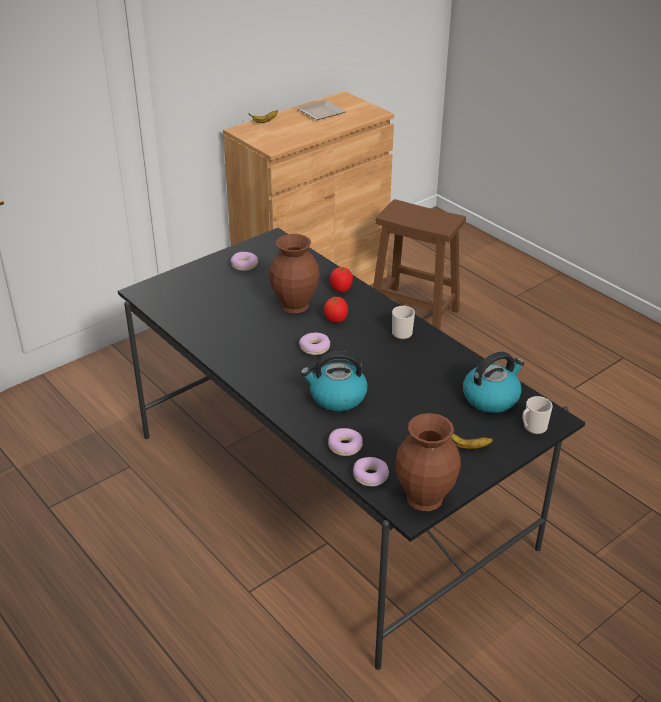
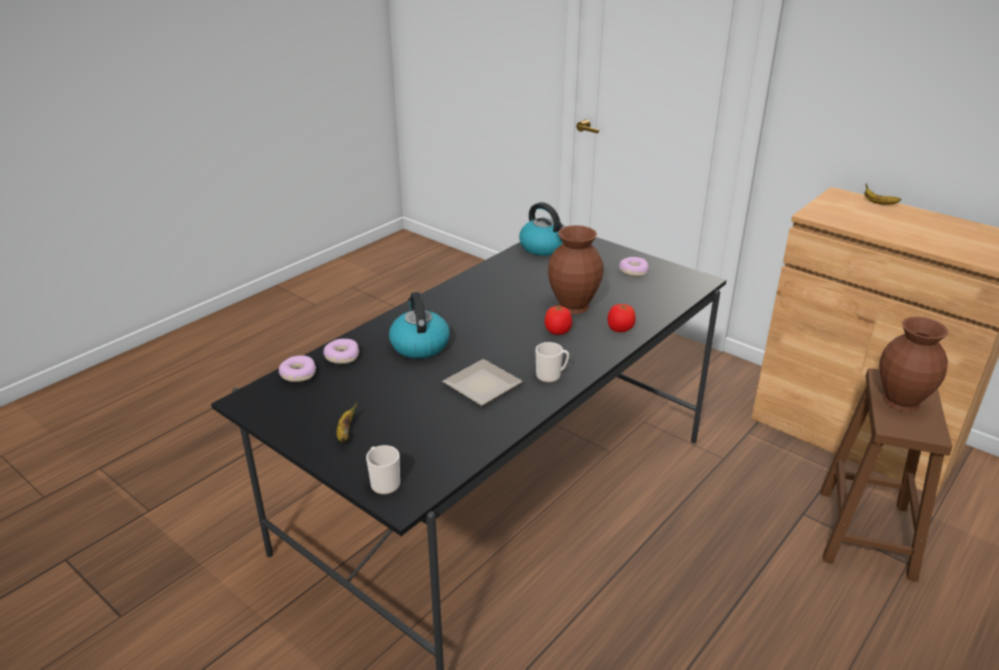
camera: 80 degrees right, 5 degrees down
plate [297,100,346,120] -> plate moved to [442,359,523,406]
donut [299,333,331,355] -> none
brown vase [395,413,461,511] -> brown vase moved to [879,317,948,412]
kettle [463,351,525,413] -> kettle moved to [519,202,566,256]

